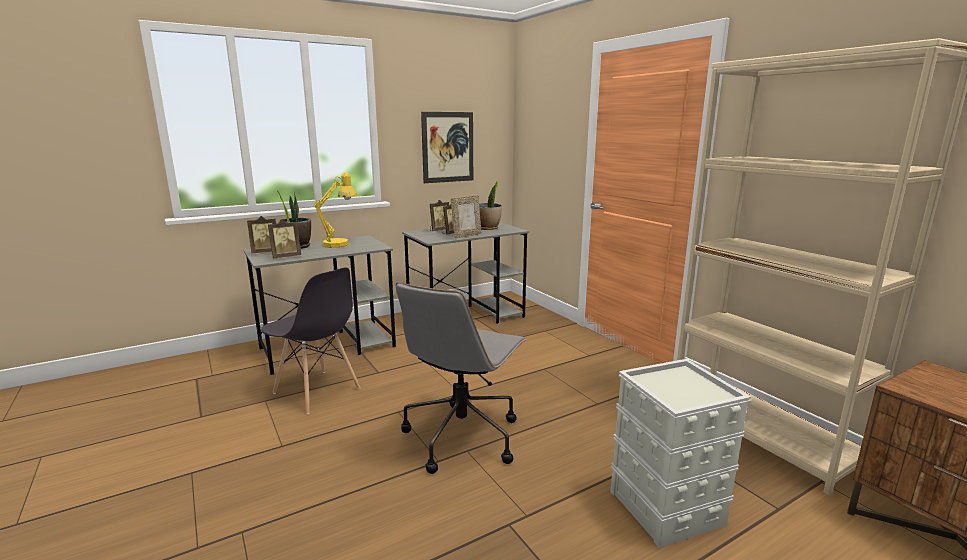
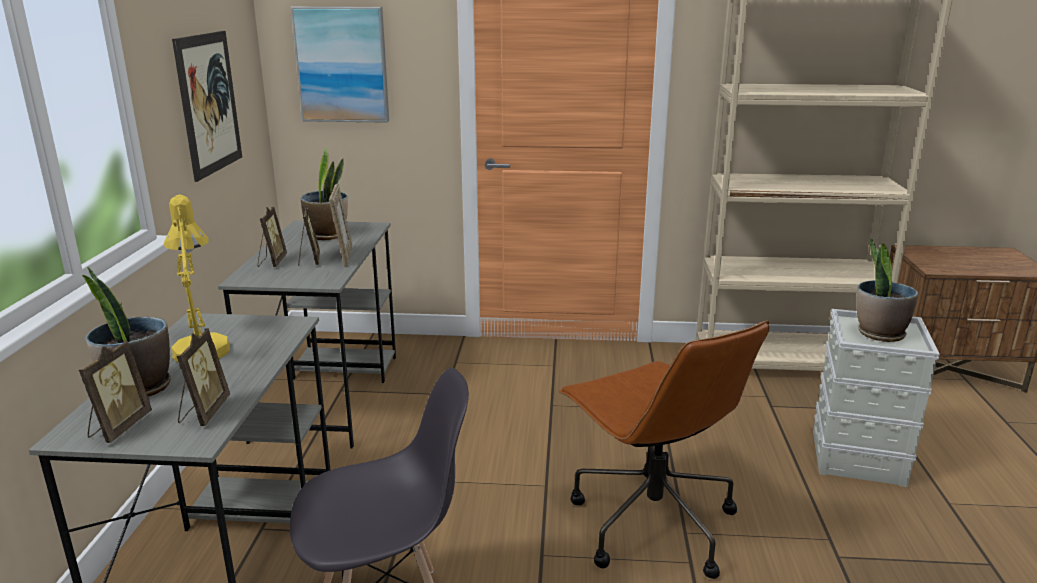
camera: 55 degrees left, 5 degrees up
grey office chair [396,282,527,474] -> brown office chair [559,320,769,579]
none -> picture [291,6,389,123]
none -> potted plant [857,238,918,342]

